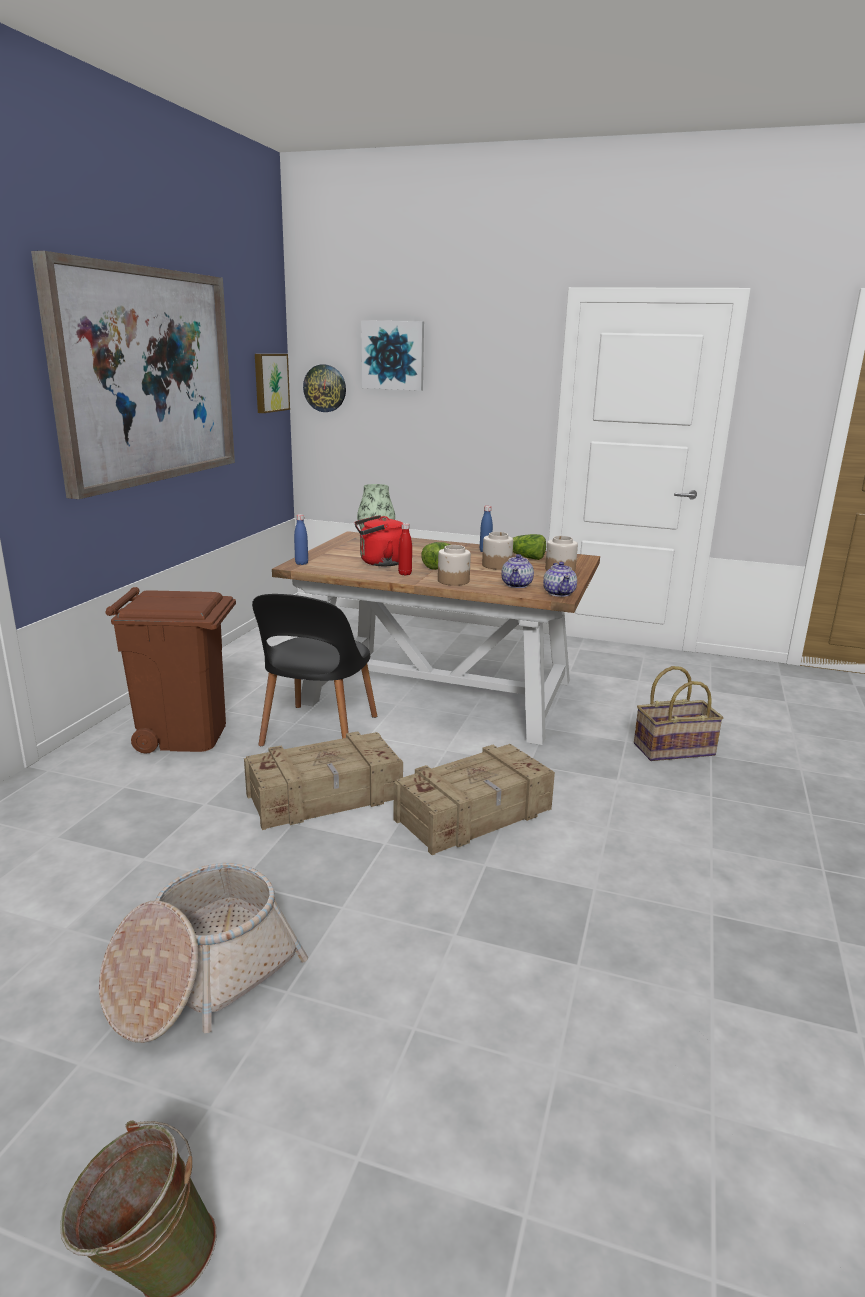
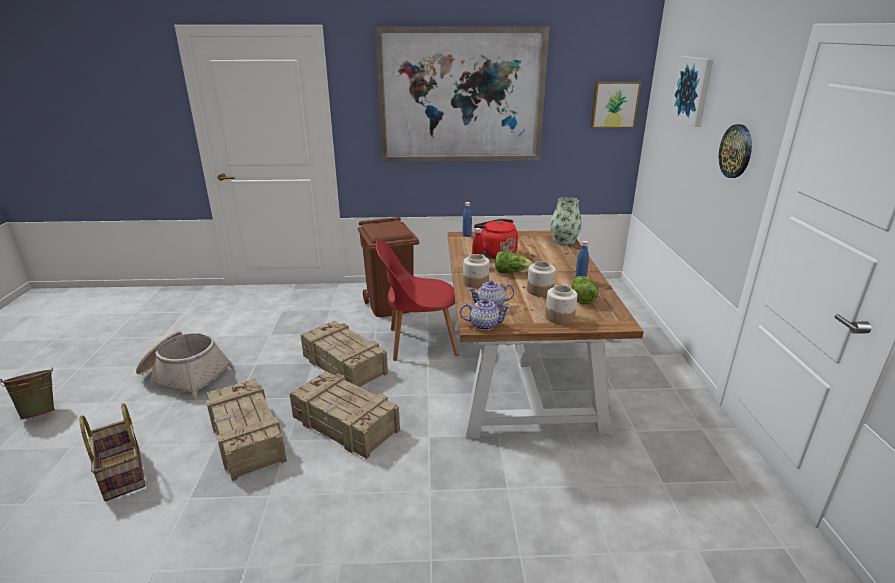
camera: 70 degrees right, 5 degrees up
black chair [252,594,377,746] -> red chair [376,240,459,361]
wall clock [303,364,346,412] -> wall clock moved to [719,124,752,178]
teapot [543,562,577,597] -> teapot turned 150 degrees counterclockwise [460,299,510,330]
basket [634,666,723,761] -> basket moved to [79,403,145,501]
none -> crate [206,379,287,481]

